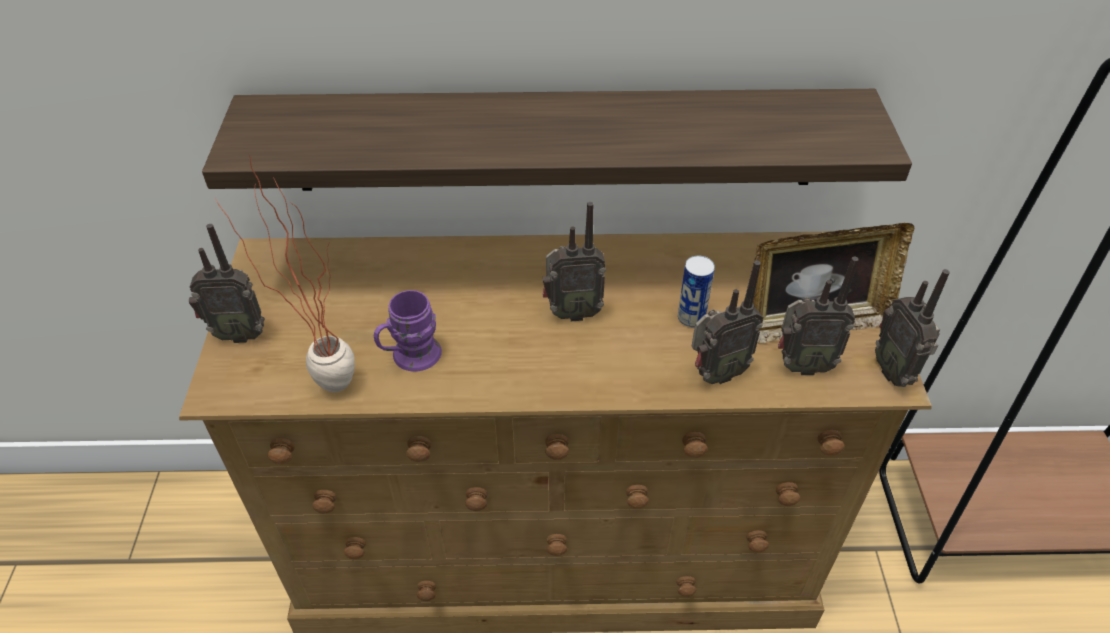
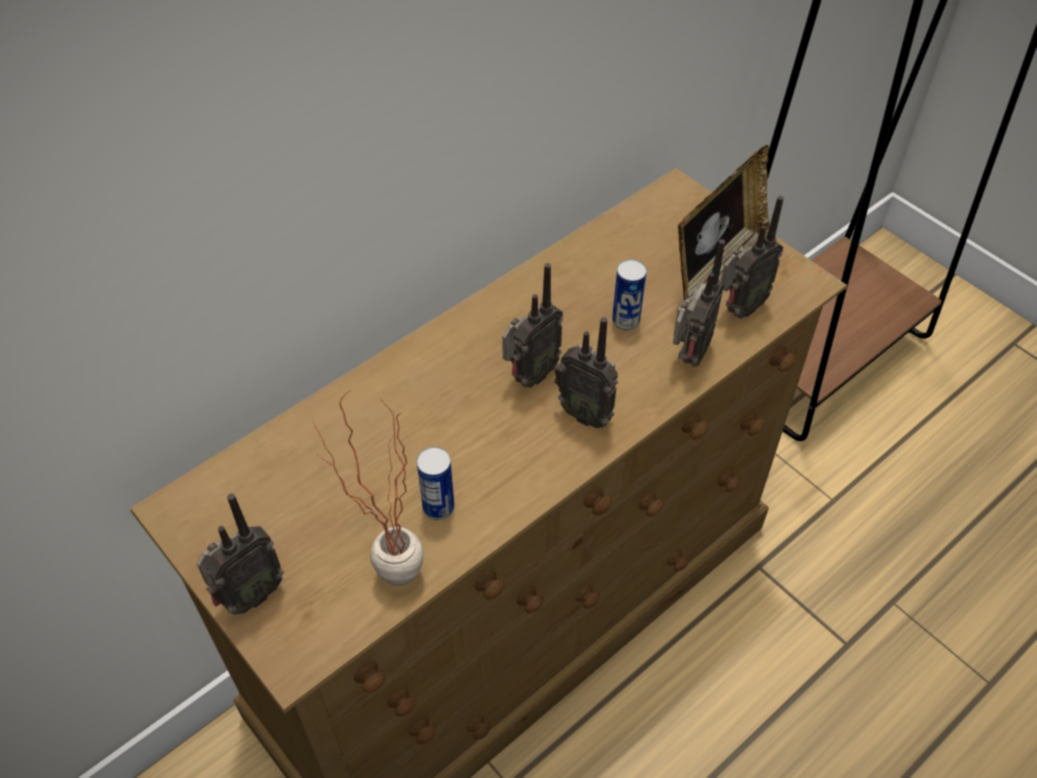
camera: 40 degrees left, 5 degrees up
shelf [202,89,912,191] -> none
purple mug [374,290,442,372] -> can [417,447,454,520]
radio [875,269,950,387] -> radio moved to [554,317,618,428]

